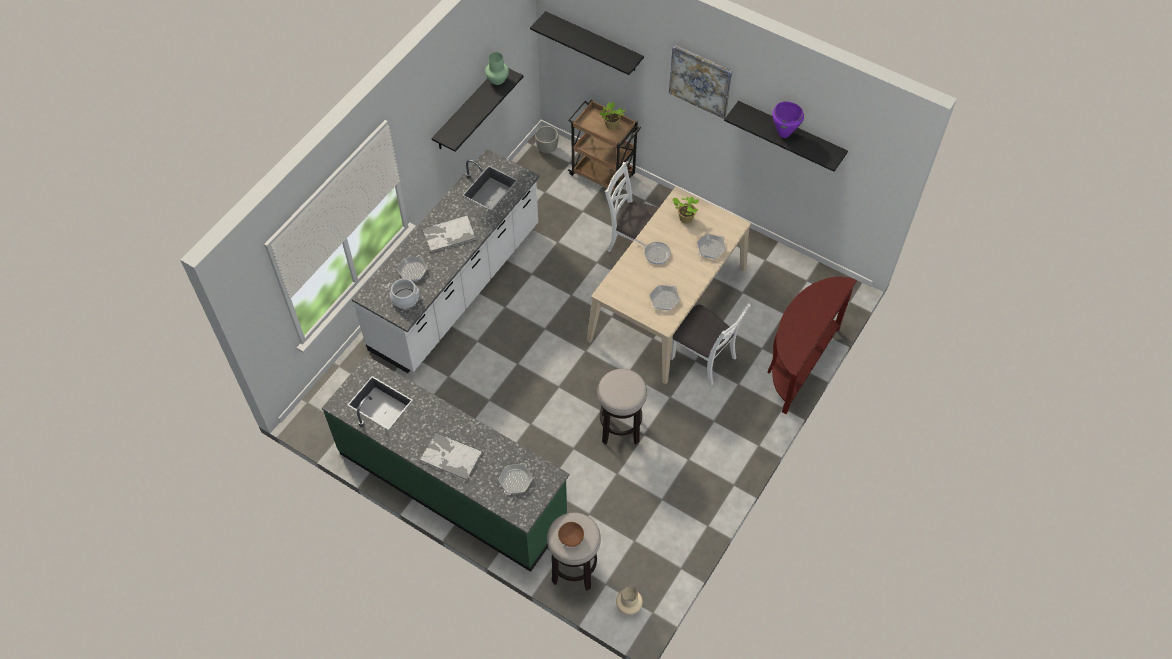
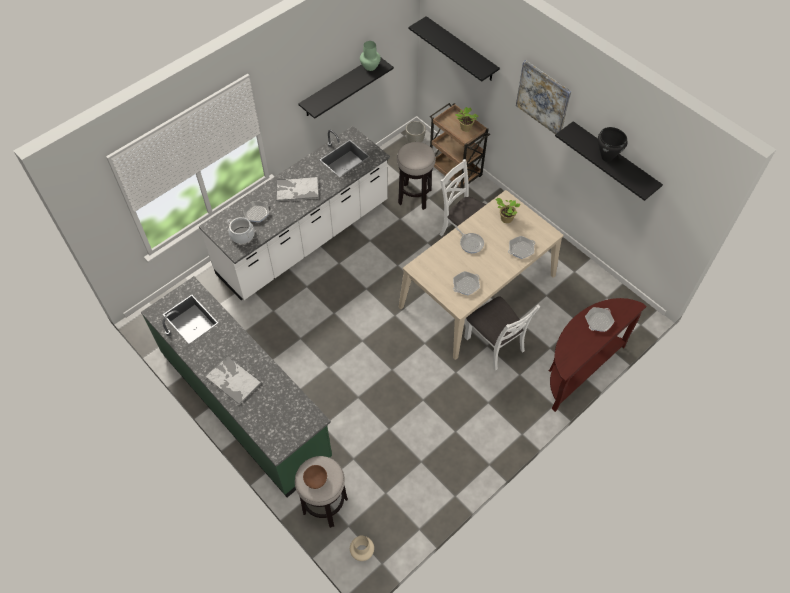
camera: 15 degrees right, 0 degrees up
frying pan [498,463,533,495] -> frying pan moved to [585,307,615,332]
stool [597,369,647,445] -> stool moved to [397,142,436,210]
purple cooking pot [772,102,804,138] -> black cooking pot [598,127,628,162]

